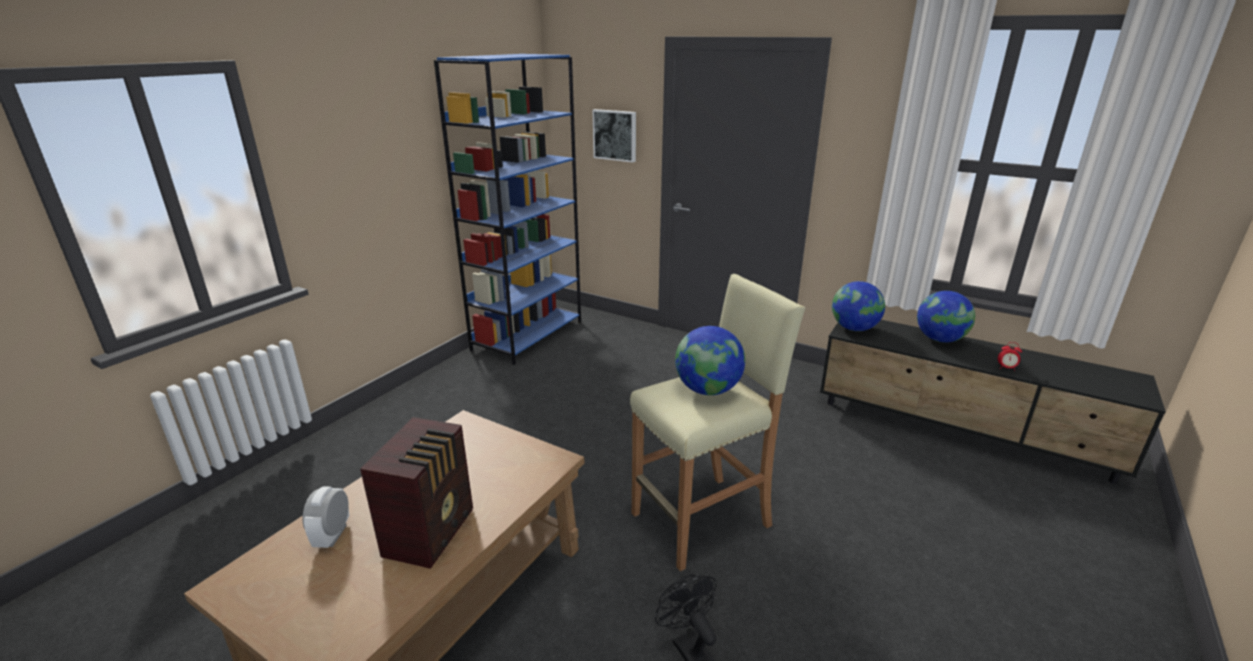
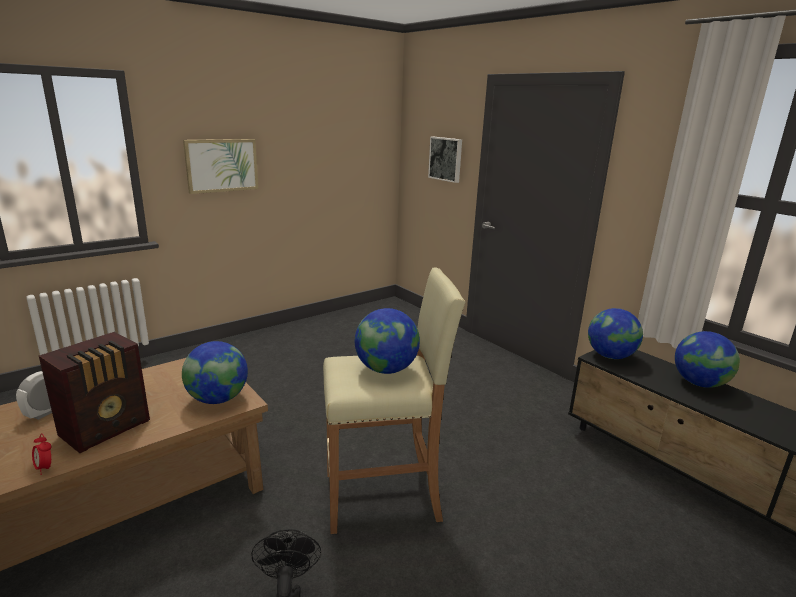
camera: 20 degrees right, 5 degrees down
blue bookcase [434,54,581,365] -> none
alarm clock [998,342,1022,371] -> alarm clock moved to [32,433,51,475]
none -> globe [182,341,248,404]
none -> picture [183,139,258,194]

